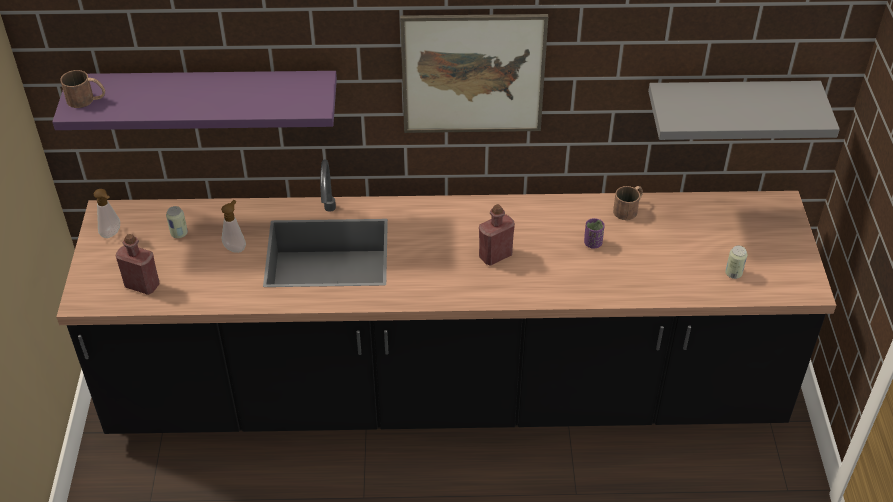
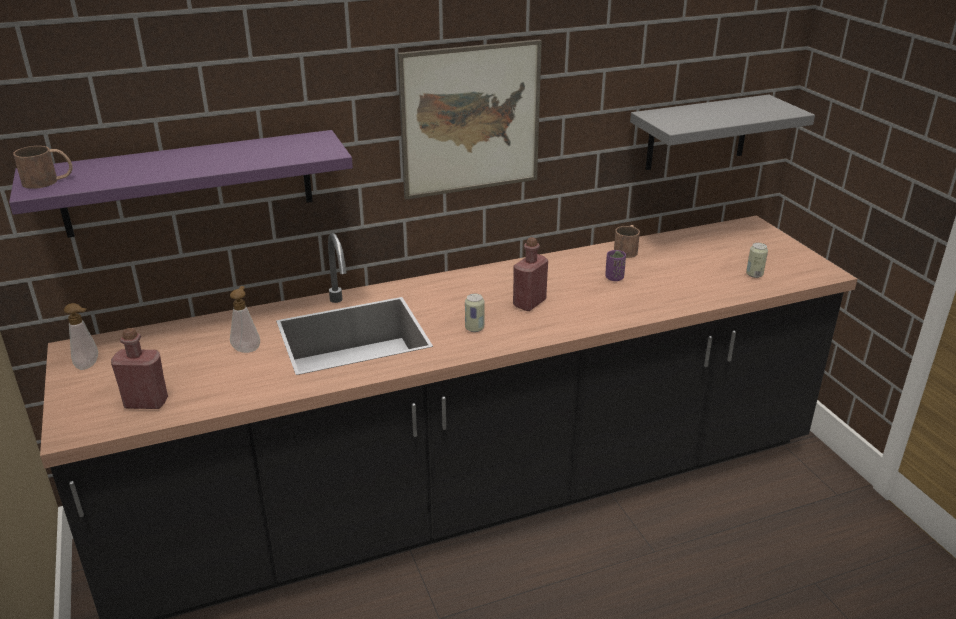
camera: 20 degrees left, 15 degrees down
can [166,206,188,238] -> can moved to [465,294,485,332]

